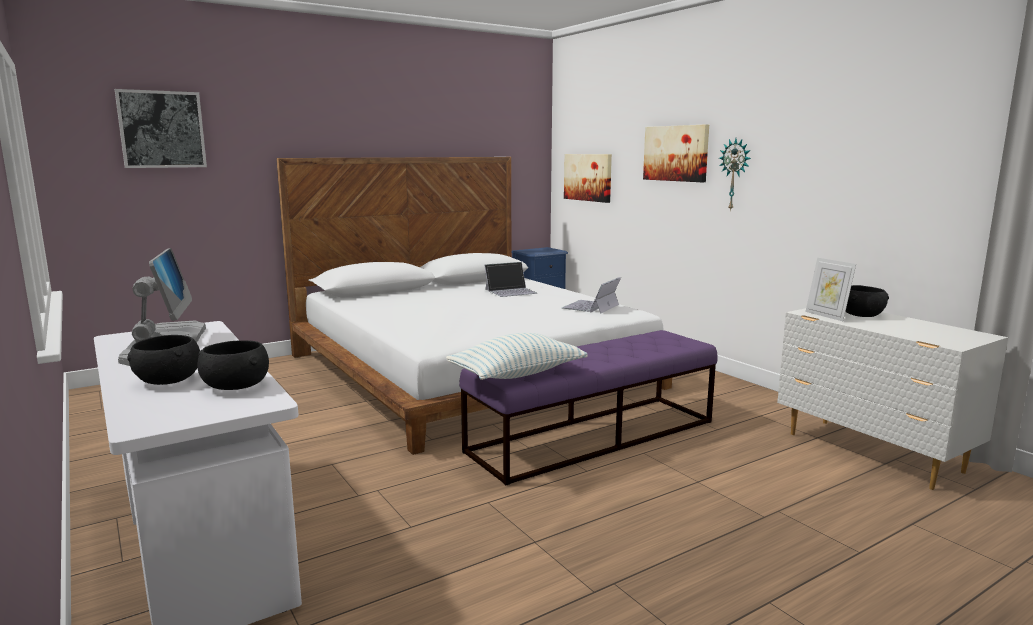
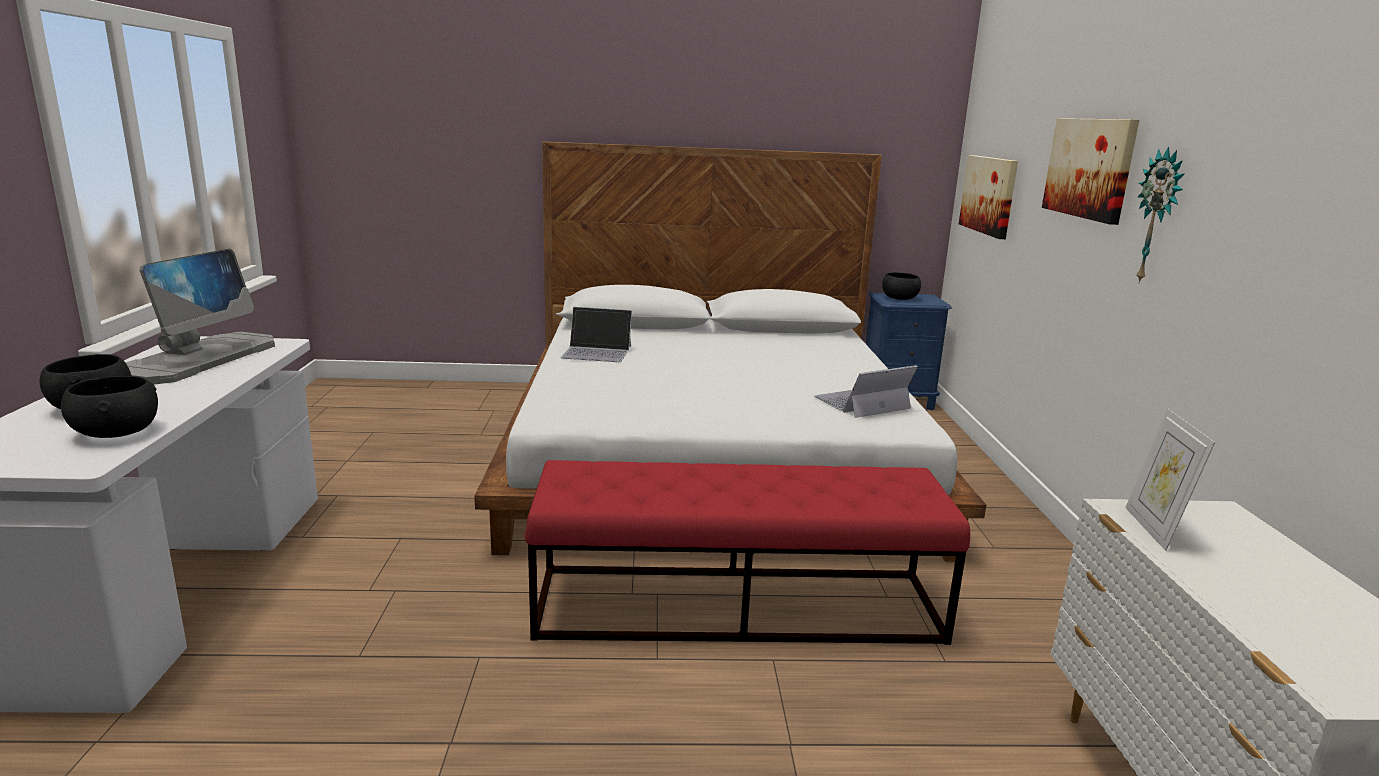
camera: 30 degrees right, 5 degrees up
picture [115,89,207,168] -> none
pillow [446,333,588,380] -> none
purple bench [459,330,718,485] -> red bench [524,460,970,645]
laptop [484,262,538,297] -> laptop moved to [560,307,632,362]
black bowl [845,285,889,317] -> black bowl moved to [882,272,921,300]

